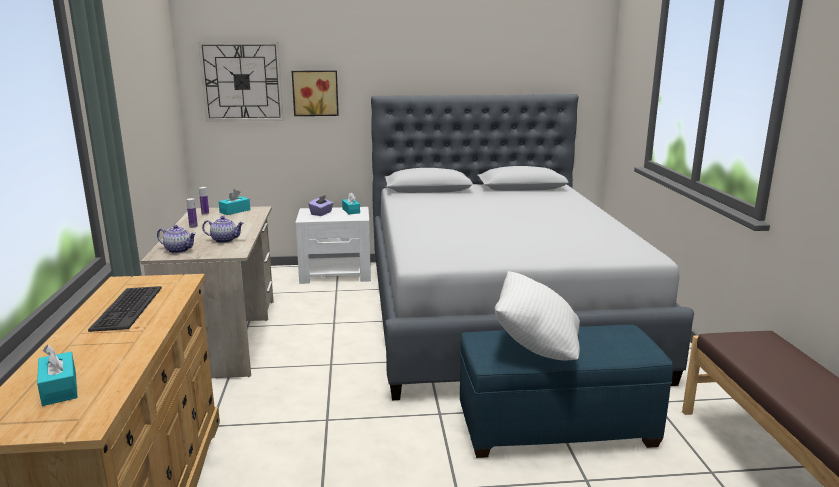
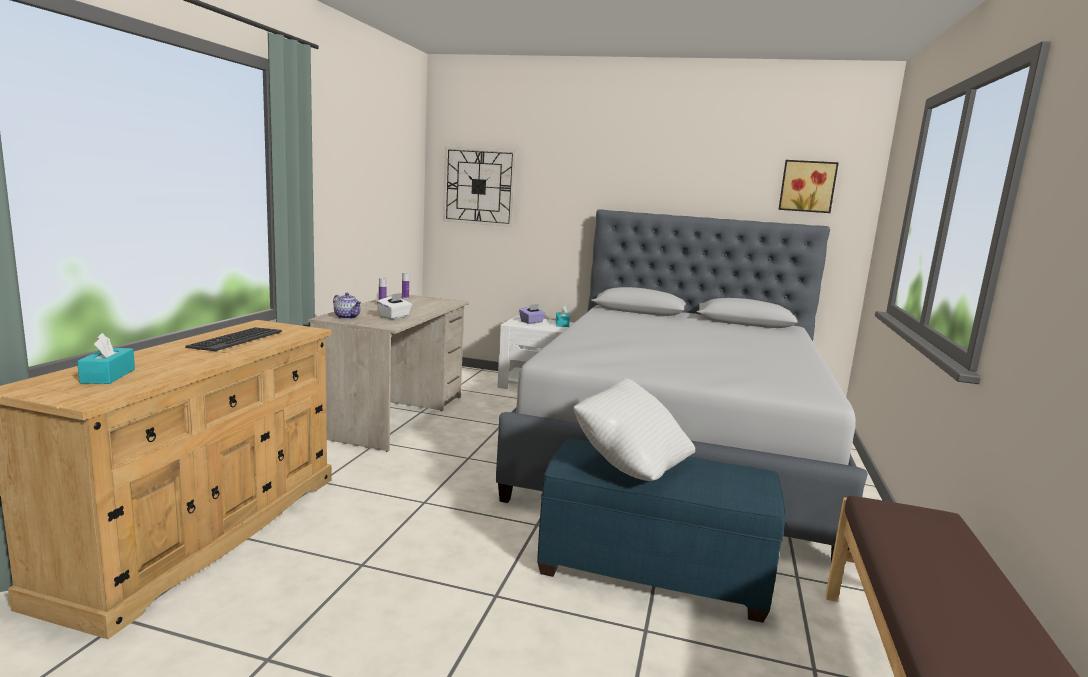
camera: 20 degrees right, 5 degrees down
teapot [202,216,244,243] -> white tissue box [377,293,412,319]
turquoise tissue box [219,189,250,215] -> none
picture [292,70,339,116] -> picture moved to [778,160,839,213]

